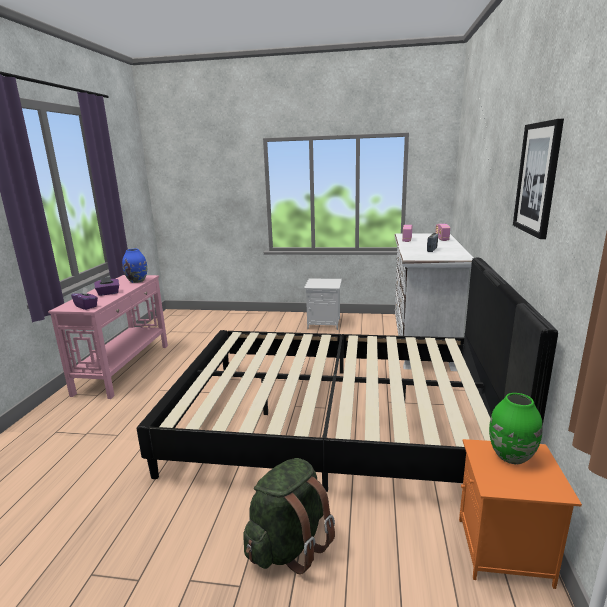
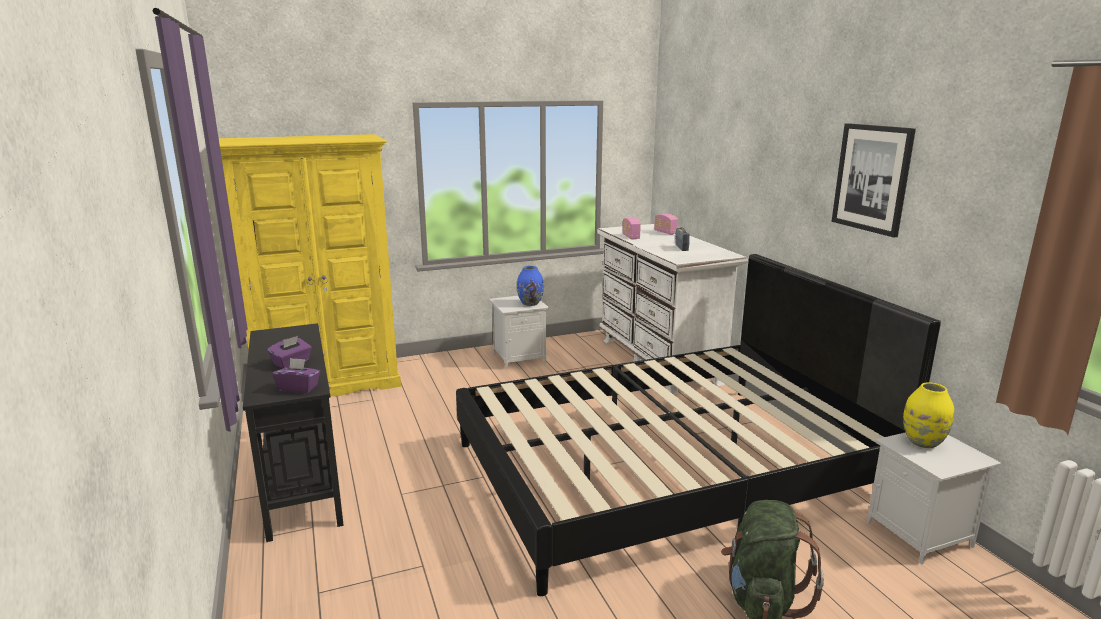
camera: 30 degrees left, 0 degrees up
pink console table [48,275,168,399] -> black console table [243,323,344,542]
blue vase [122,249,147,283] -> blue vase moved to [517,266,544,306]
orange nightstand [459,439,582,589] -> grey nightstand [867,432,1001,564]
green vase [489,393,543,464] -> yellow vase [903,382,954,448]
none -> yellow wardrobe [219,134,401,396]

